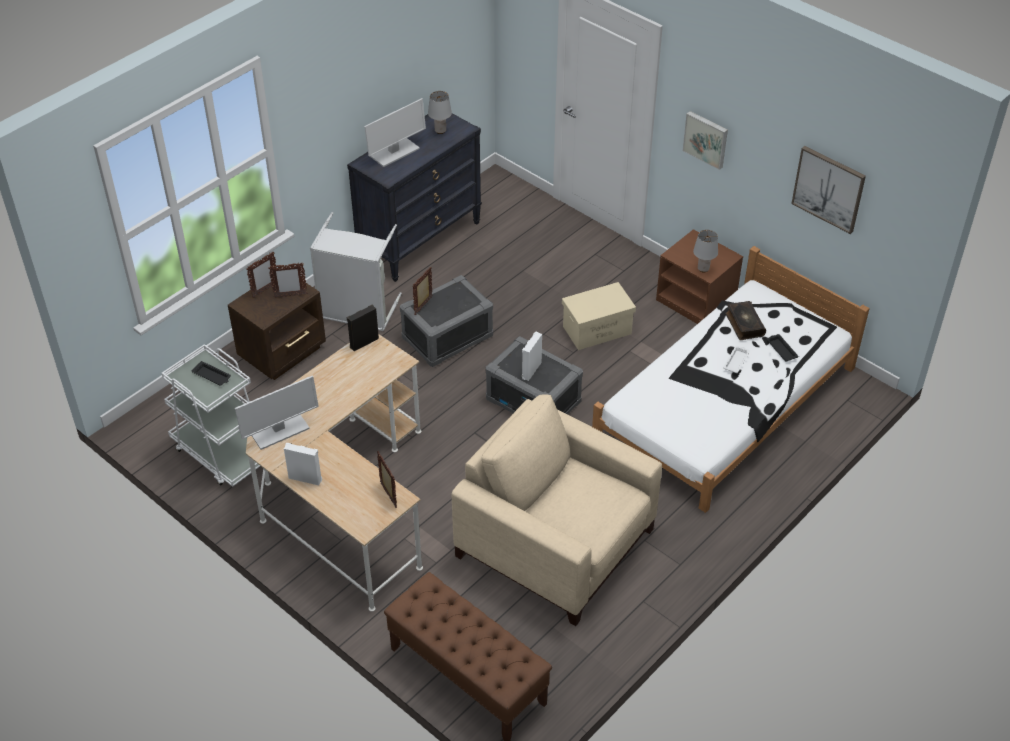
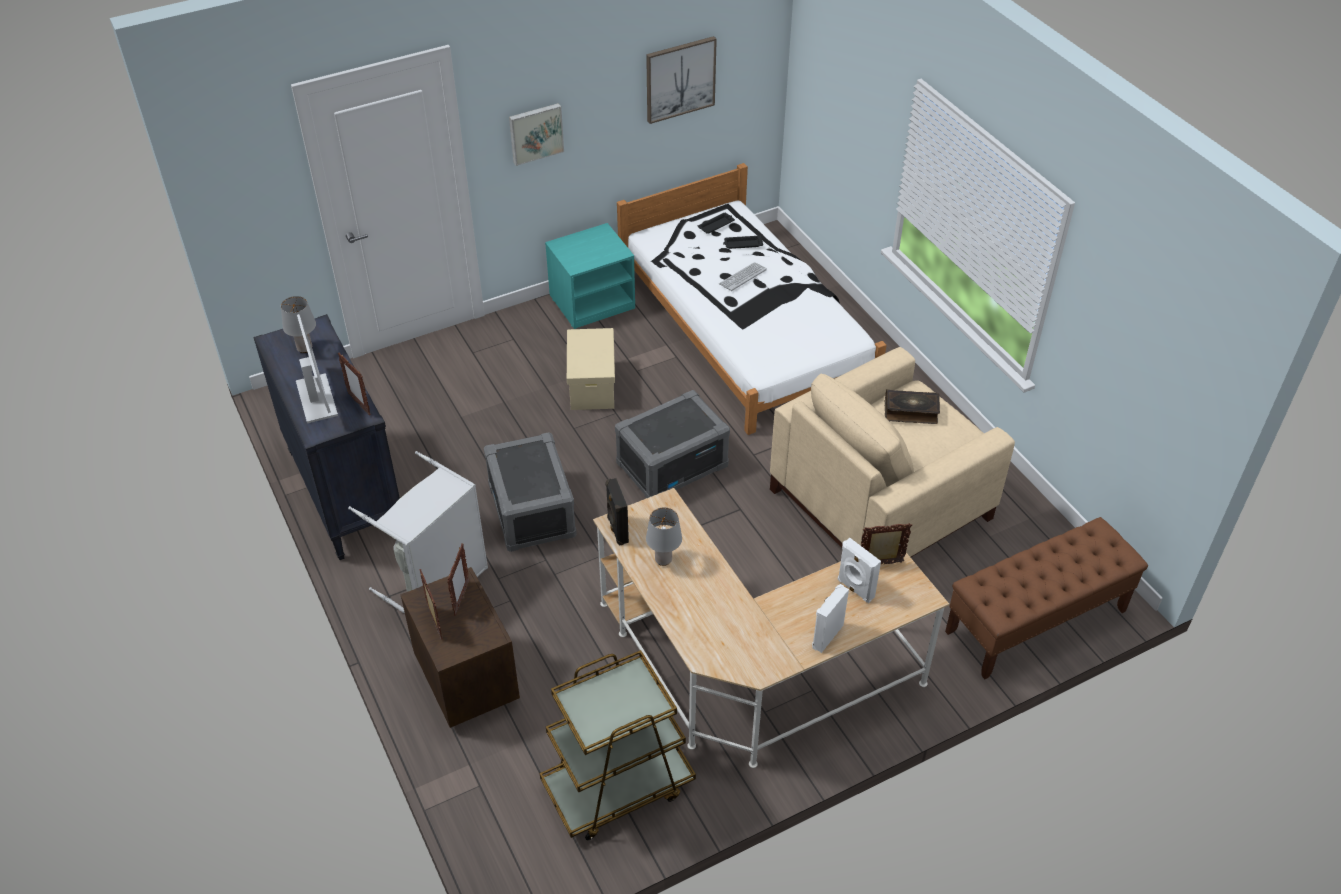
camera: 70 degrees left, 0 degrees up
white cart [162,344,260,487] -> brown cart [540,650,696,840]
black tray [191,361,231,386] -> black tray moved to [698,213,735,234]
monitor [235,375,319,450] -> none
picture frame [412,267,433,315] -> picture frame moved to [338,352,371,415]
white speaker [522,331,542,381] -> white speaker moved to [838,538,881,603]
brown nightstand [656,229,743,324] -> turquoise nightstand [545,223,635,329]
grey table lamp [693,230,718,272] -> grey table lamp moved to [646,507,682,566]
white tray [723,346,750,373] -> keyboard [719,262,767,291]
book [725,301,766,340] -> book moved to [885,389,940,424]

